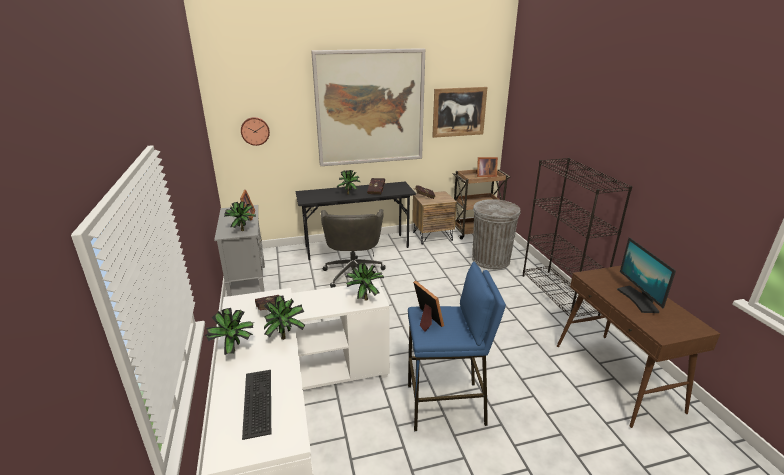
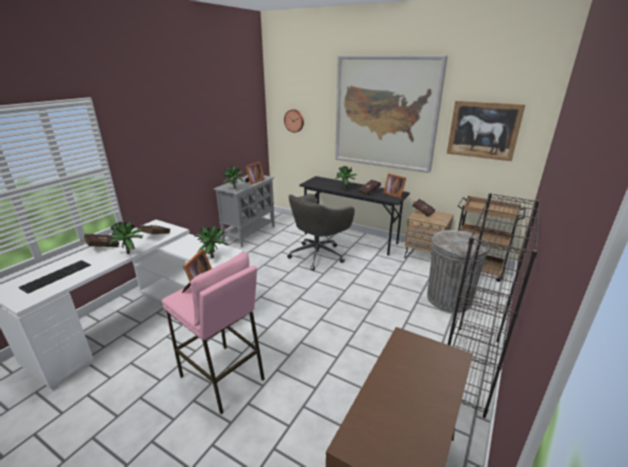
camera: 45 degrees right, 0 degrees up
potted plant [205,308,254,355] -> red book [79,234,119,247]
blue stool [408,262,506,431] -> pink stool [162,252,265,414]
picture frame [476,157,498,177] -> picture frame moved to [383,173,406,198]
monitor [617,237,676,313] -> none

